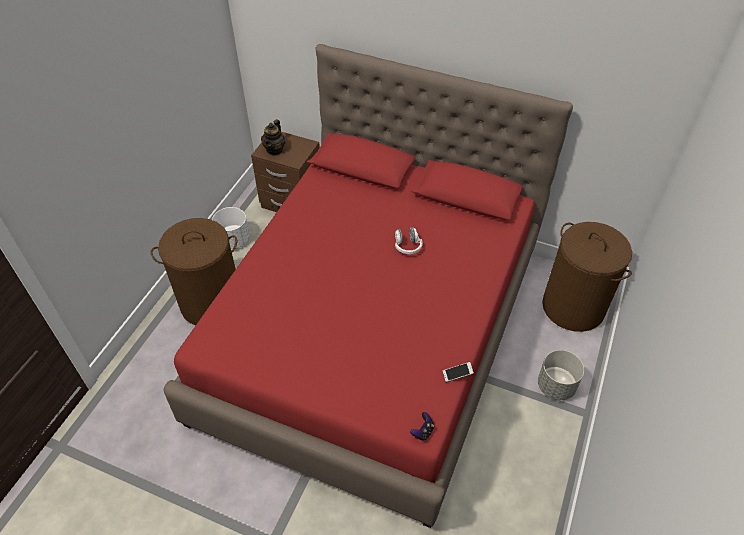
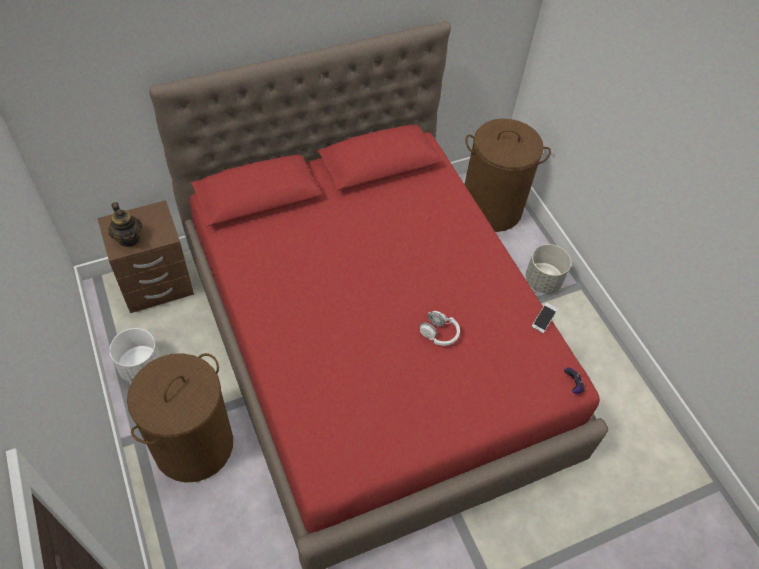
camera: 50 degrees left, 5 degrees up
white headphones [395,227,423,254] -> white headphones moved to [420,311,460,346]

